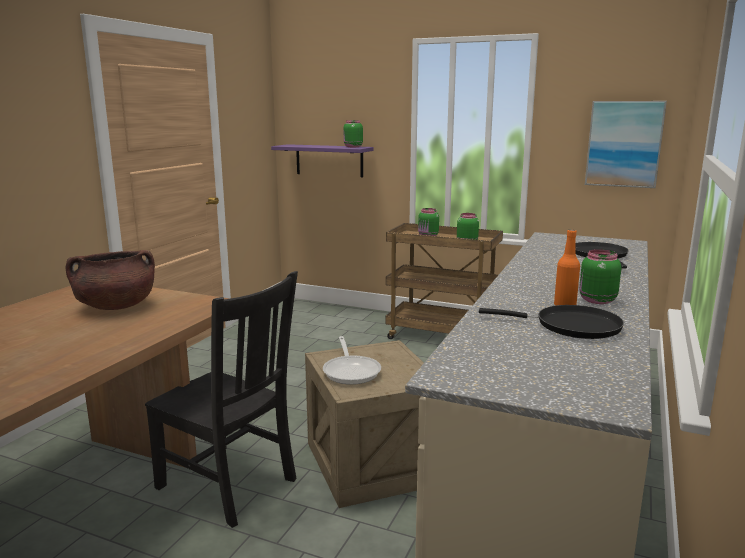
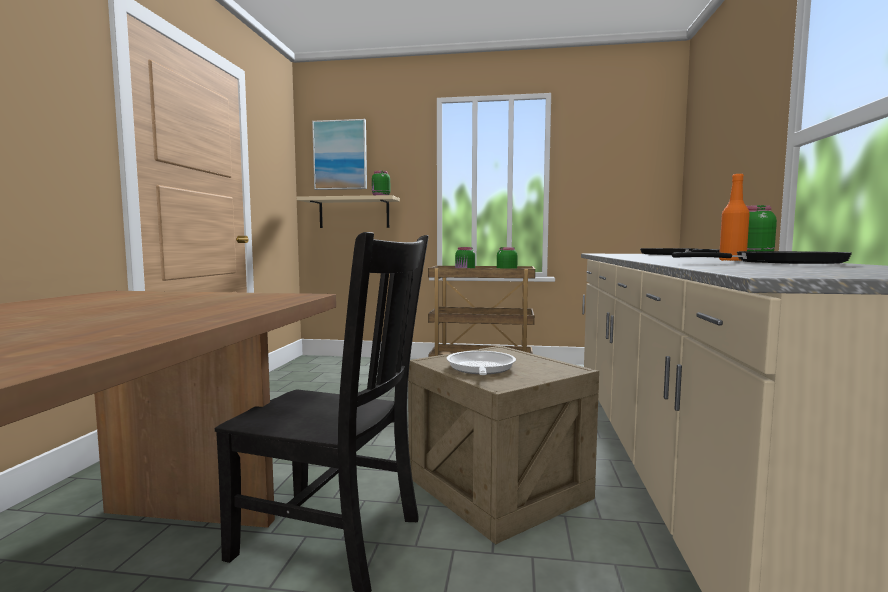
camera: 15 degrees left, 10 degrees down
brown cooking pot [65,250,155,310] -> none
purple shelf [271,144,374,177] -> beige shelf [297,195,400,228]
frying pan [323,336,381,385] -> frying pan turned 150 degrees counterclockwise [447,351,516,375]
picture [585,101,667,188] -> picture moved to [312,119,367,190]

